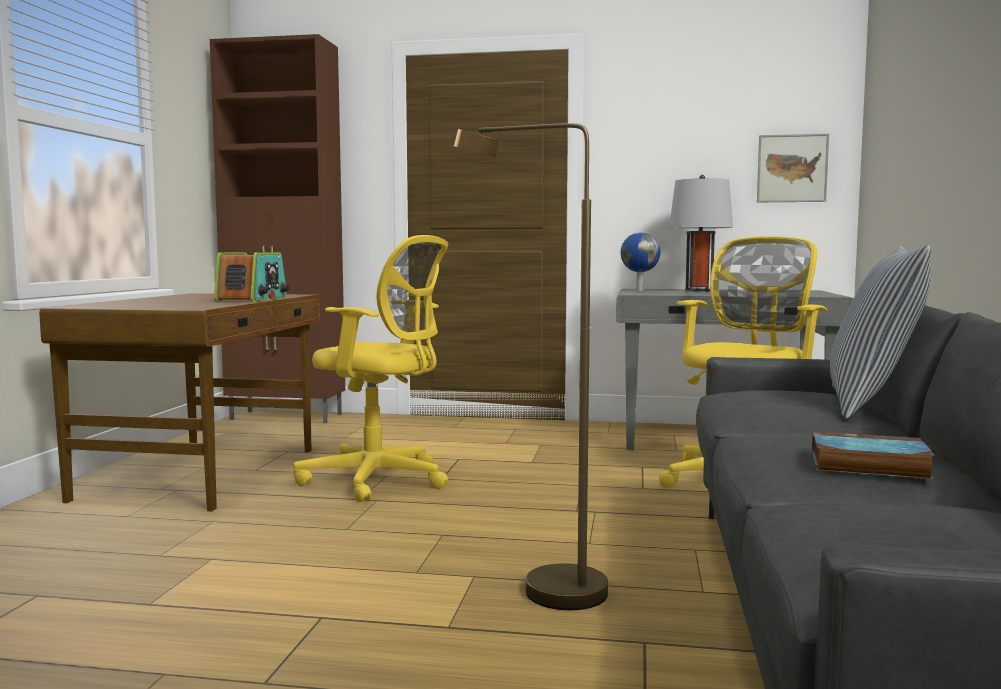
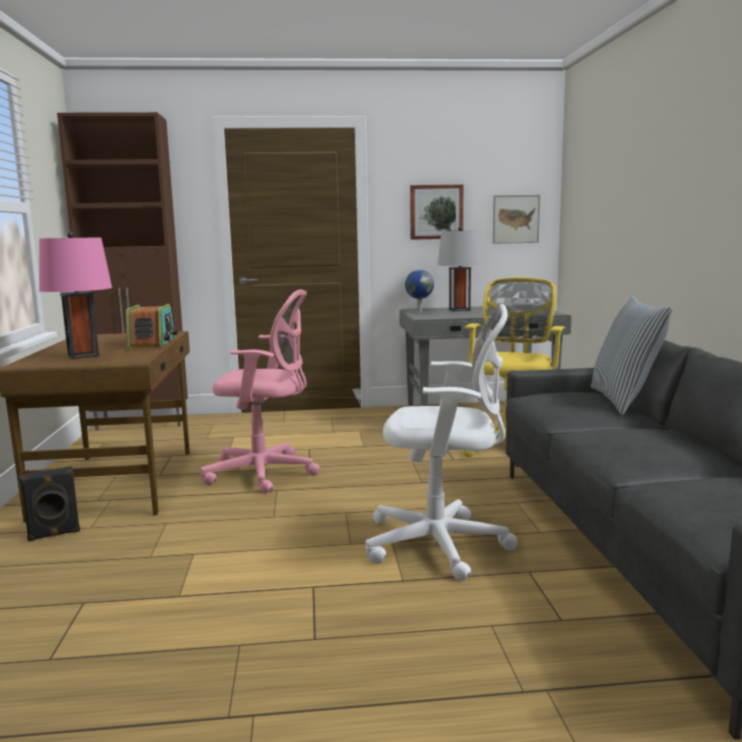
camera: 15 degrees left, 5 degrees up
yellow office chair [293,235,448,502] -> pink office chair [201,290,320,494]
brown floor lamp [454,123,608,610] -> white office chair [365,304,518,581]
book [812,431,935,479] -> none
none -> black speaker [19,466,80,541]
none -> pink table lamp [39,232,112,359]
none -> picture [410,184,463,240]

